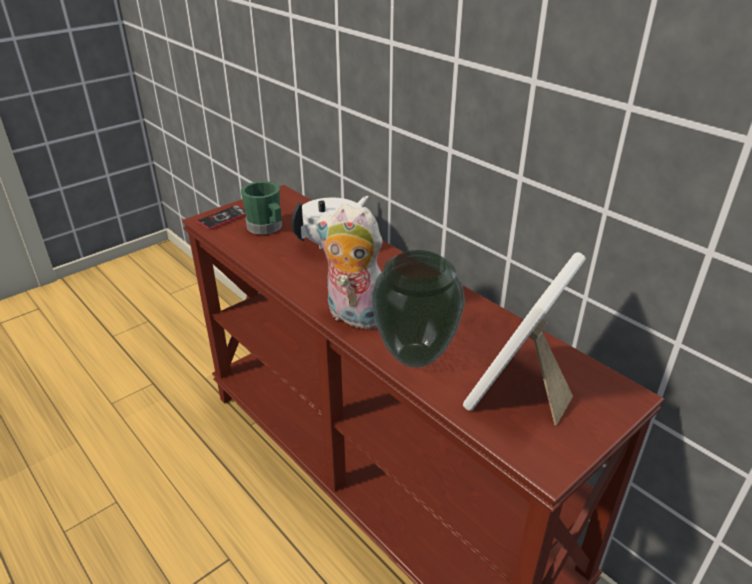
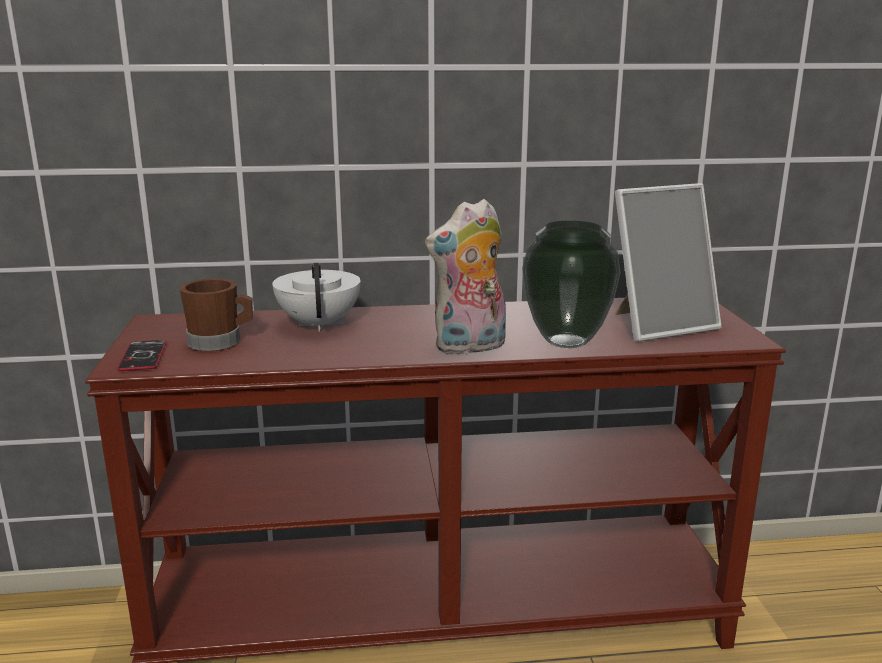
camera: 55 degrees left, 15 degrees down
green mug [241,181,282,235] -> brown mug [180,278,253,351]
picture frame [463,252,586,425] -> picture frame turned 90 degrees counterclockwise [615,183,722,342]

